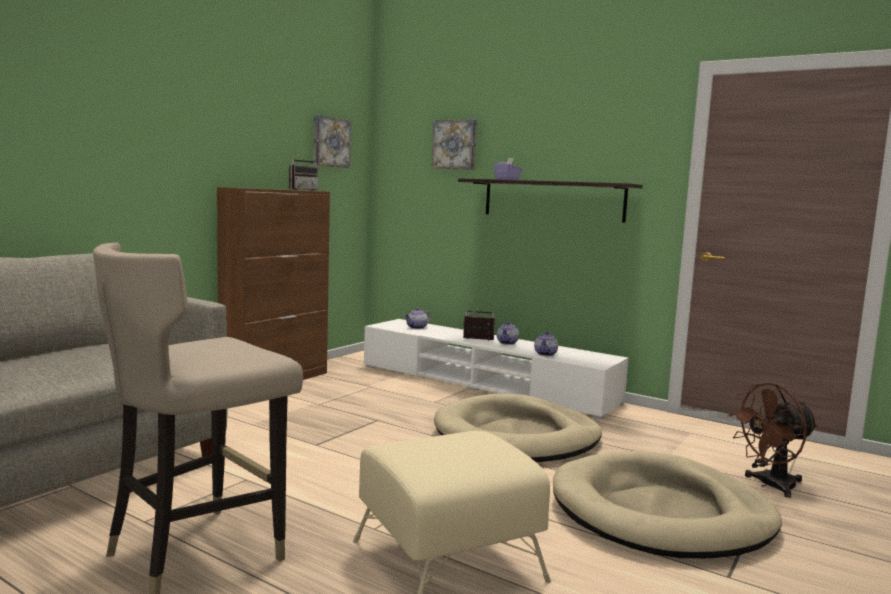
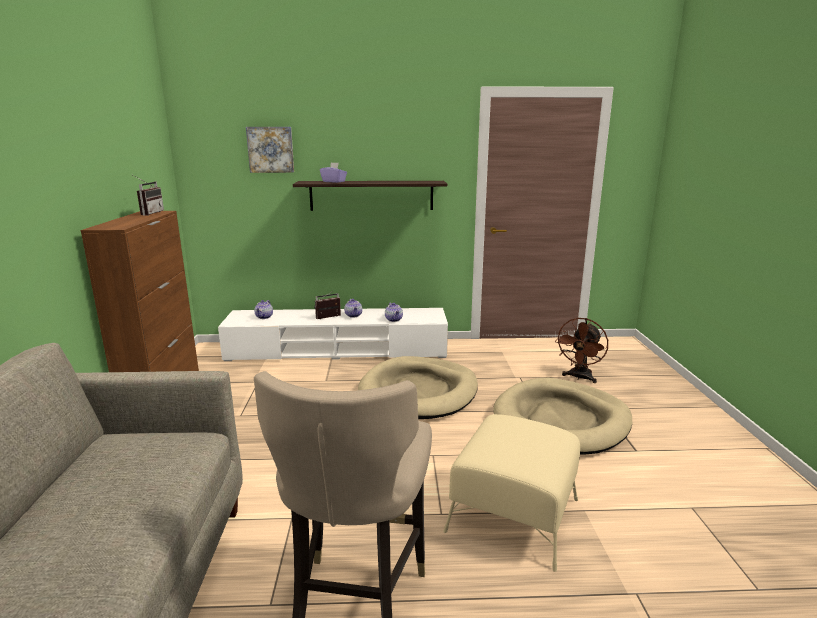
camera: 35 degrees left, 10 degrees up
picture [313,115,351,168] -> none

